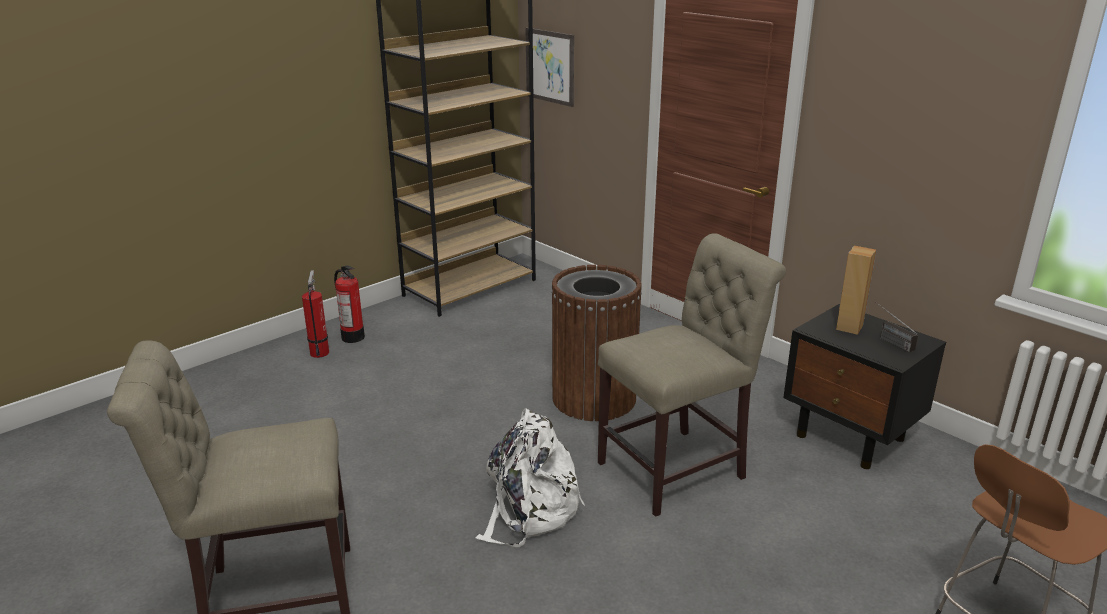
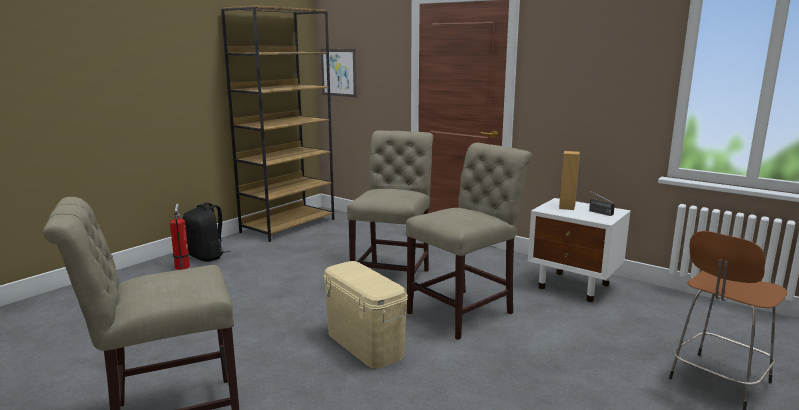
camera: 10 degrees left, 10 degrees down
fire extinguisher [334,266,365,343] -> black backpack [183,202,231,262]
white backpack [476,408,585,547] -> beige storage box [323,261,408,369]
brown trash can [551,265,642,421] -> beige chair [347,130,433,298]
black nightstand [783,304,946,469] -> white nightstand [528,198,631,302]

